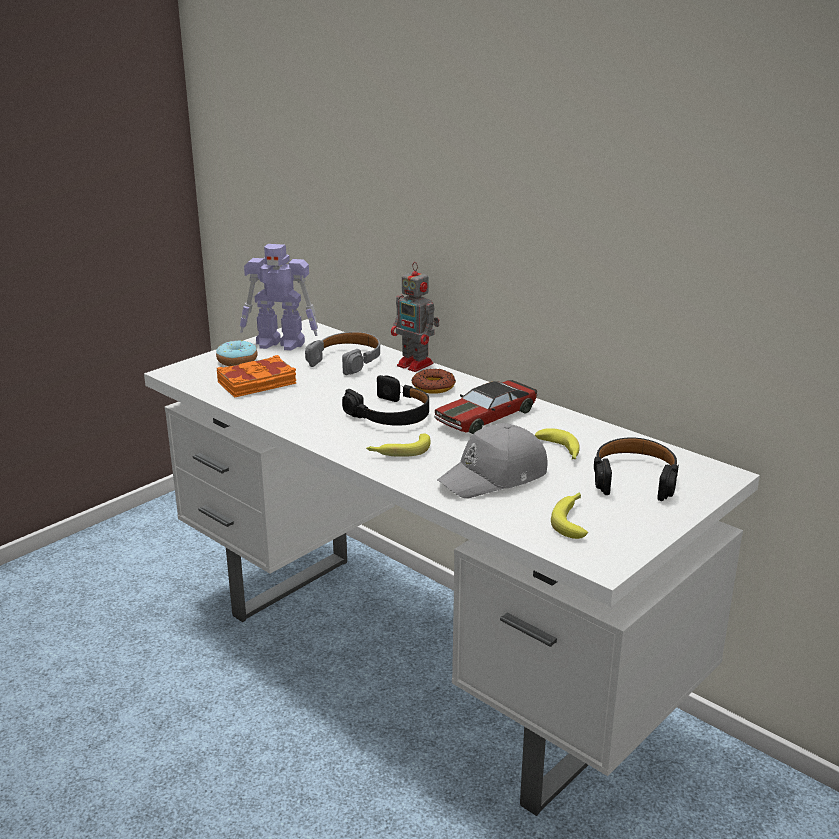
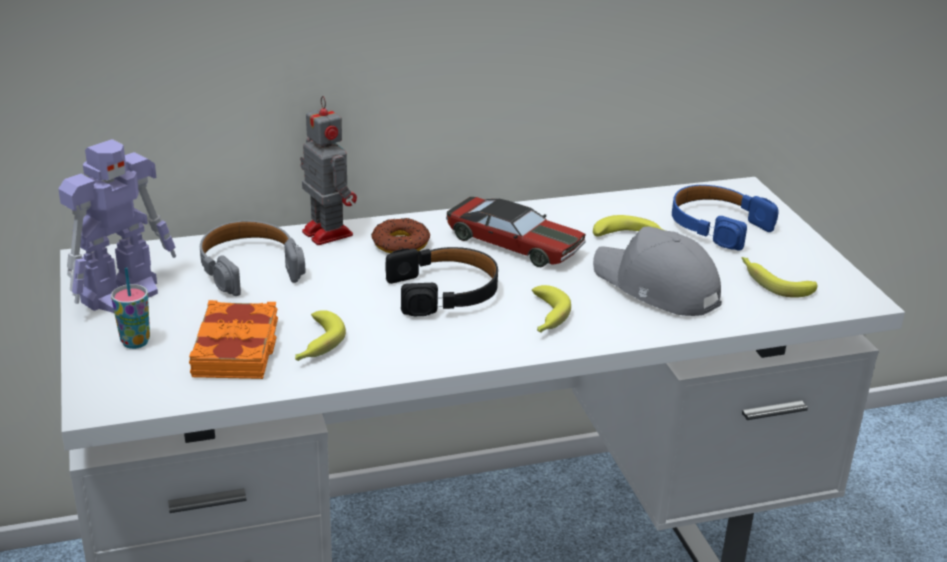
camera: 60 degrees left, 5 degrees up
donut [216,340,258,366] -> cup [111,267,150,349]
toy robot [391,262,439,372] -> toy robot turned 105 degrees counterclockwise [300,96,357,245]
toy car [434,380,538,434] -> toy car turned 45 degrees counterclockwise [446,197,586,267]
grey cap [437,423,547,498] -> grey cap turned 135 degrees clockwise [593,227,722,316]
black headphones [594,437,679,501] -> blue headphones [672,185,779,251]
none -> banana [295,310,346,361]

